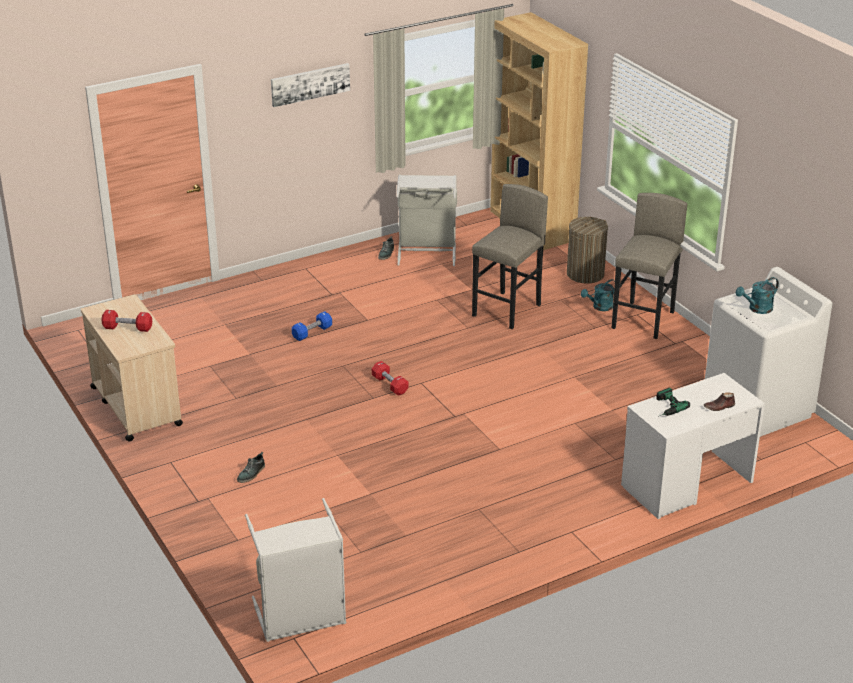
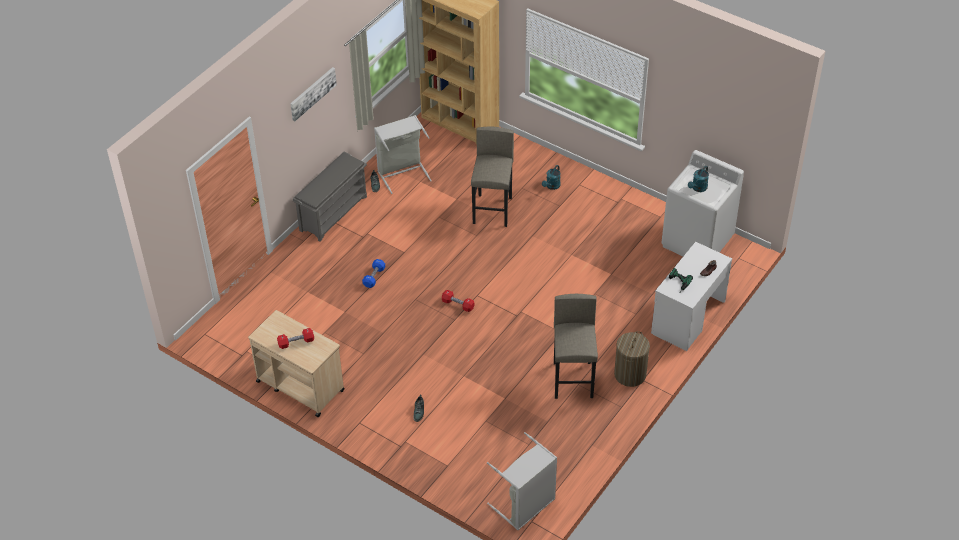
camera: 25 degrees left, 15 degrees up
laundry basket [567,217,608,284] -> laundry basket moved to [614,331,650,387]
grey stool [612,193,687,339] -> grey stool moved to [554,294,598,399]
none -> grey shoe rack [293,152,367,242]

